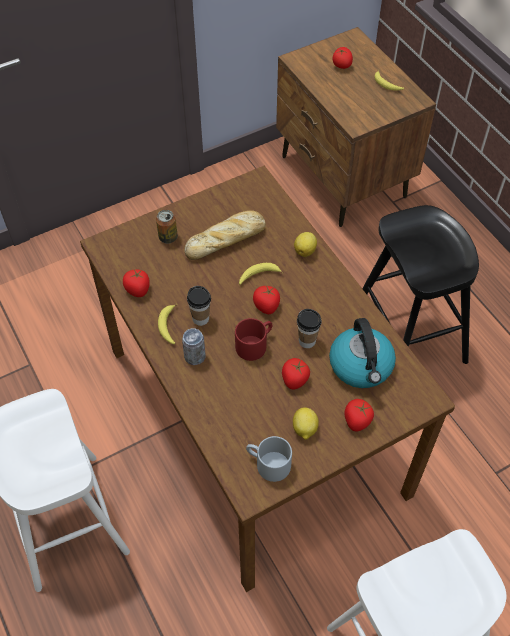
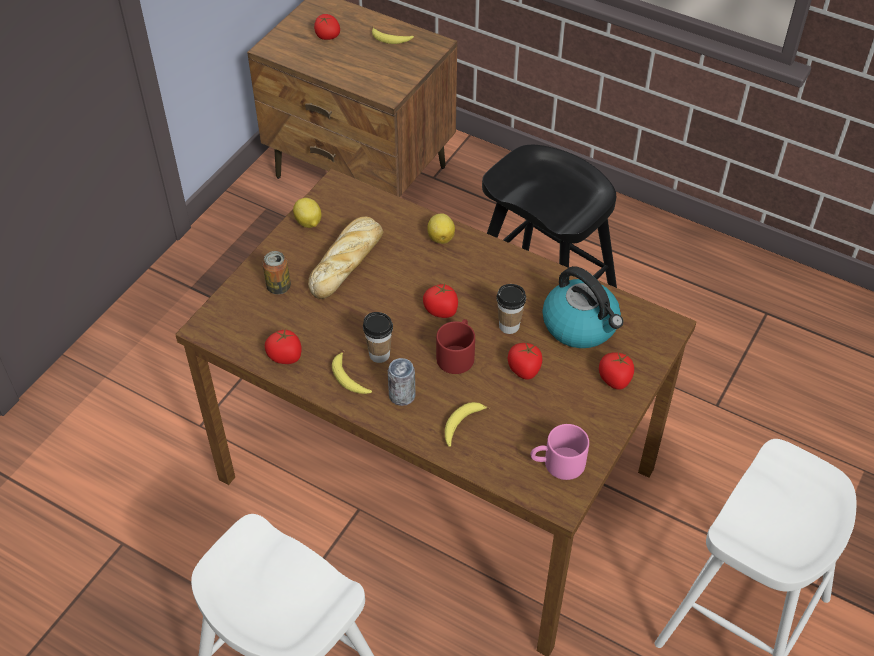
camera: 30 degrees left, 5 degrees down
banana [239,263,283,285] -> banana moved to [445,402,490,447]
grey mug [246,436,292,482] -> pink mug [530,424,589,480]
lemon [293,407,319,440] -> lemon moved to [293,198,322,228]

